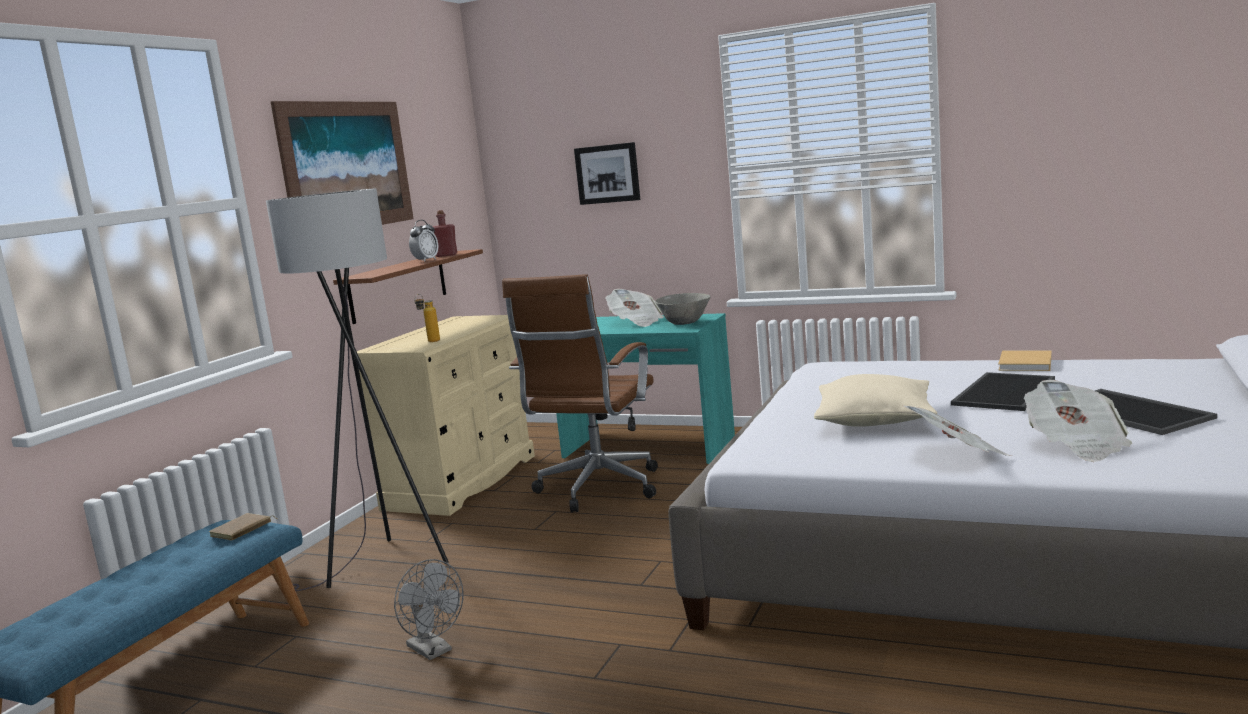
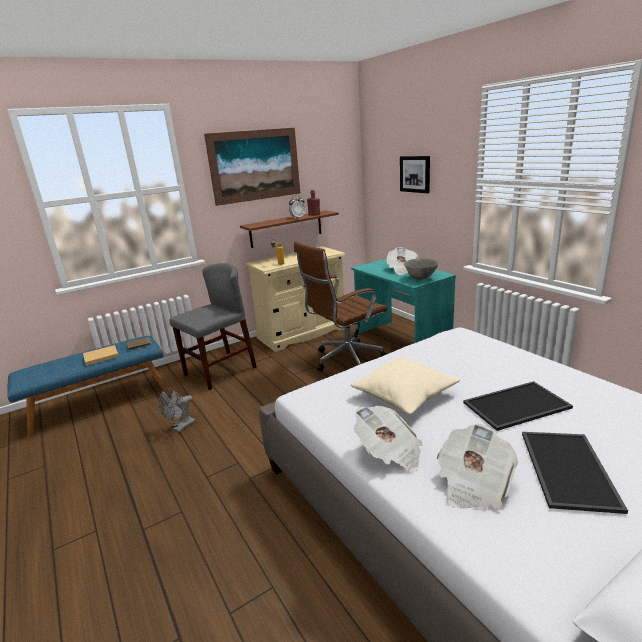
camera: 35 degrees right, 10 degrees up
grey floor lamp [266,188,448,591] -> grey chair [170,263,257,390]
grey fan [394,559,464,660] -> grey fan turned 45 degrees clockwise [159,388,196,432]
beige book [998,350,1052,371] -> beige book moved to [83,345,119,366]

